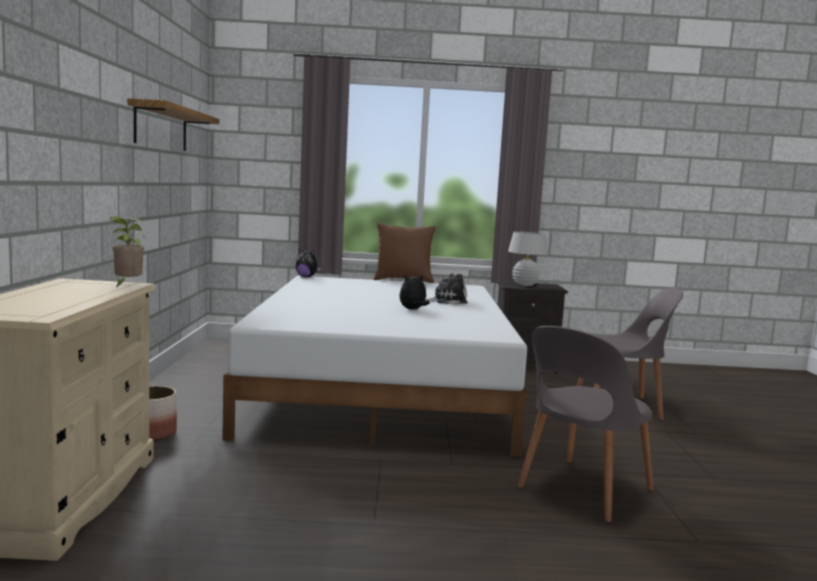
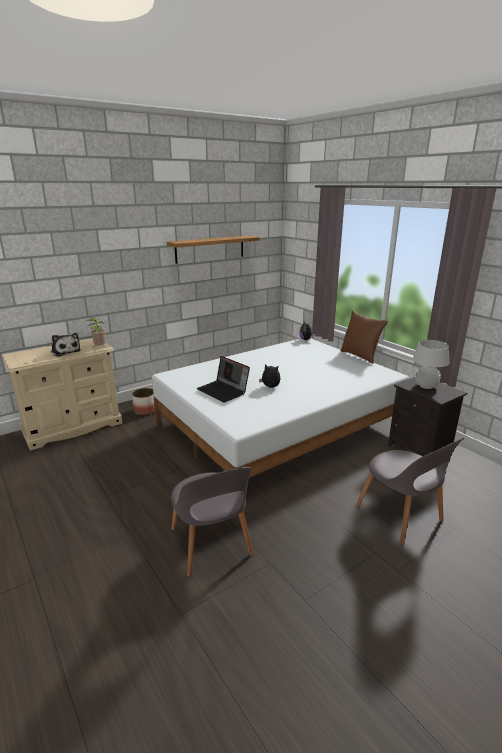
camera: 55 degrees right, 15 degrees up
plush toy [425,273,468,305] -> plush toy moved to [51,333,81,357]
grey chair [517,326,653,522] -> grey chair turned 120 degrees counterclockwise [171,467,253,577]
none -> laptop [197,356,250,403]

